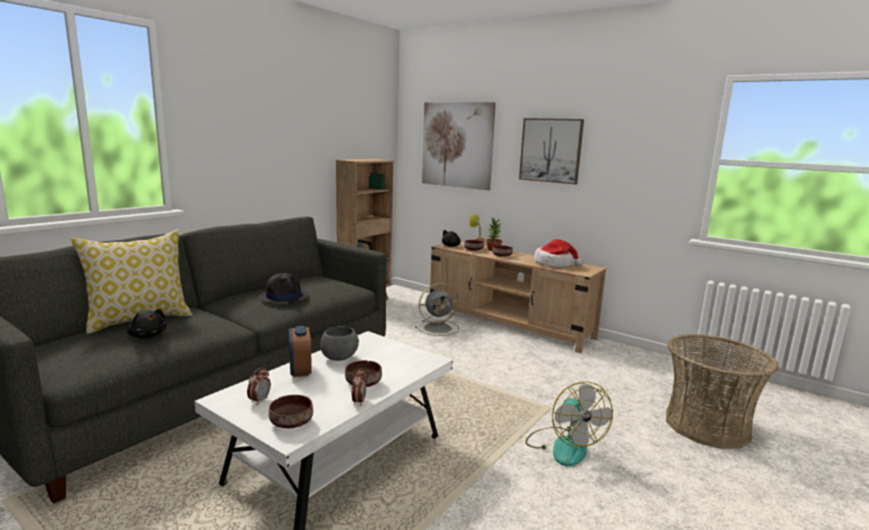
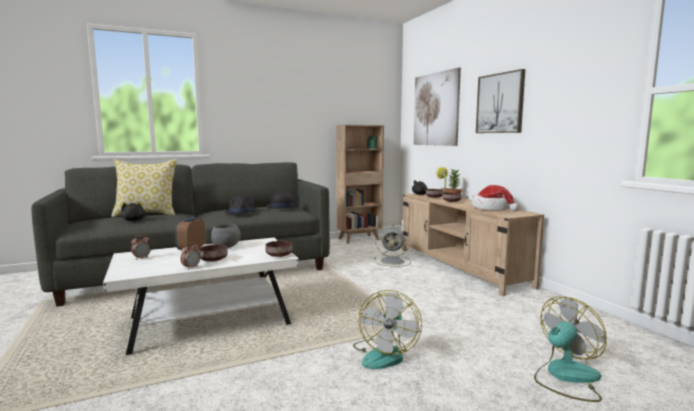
camera: 30 degrees right, 5 degrees down
brown bowl [269,395,313,428] -> brown bowl moved to [265,241,293,257]
basket [666,334,778,449] -> fan [534,296,607,402]
none -> black hat [266,191,299,209]

